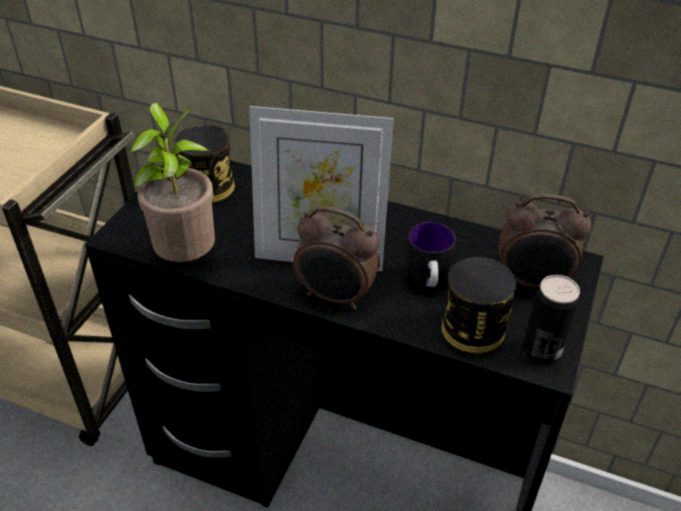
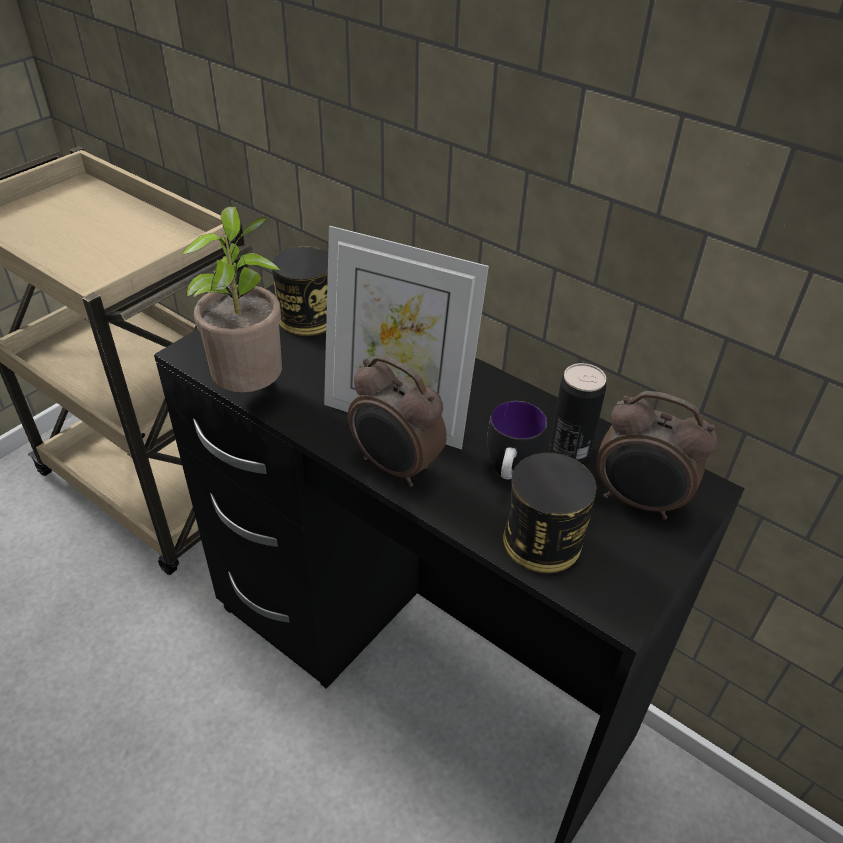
camera: 15 degrees right, 0 degrees up
can [523,275,580,365] -> can moved to [549,363,606,463]

